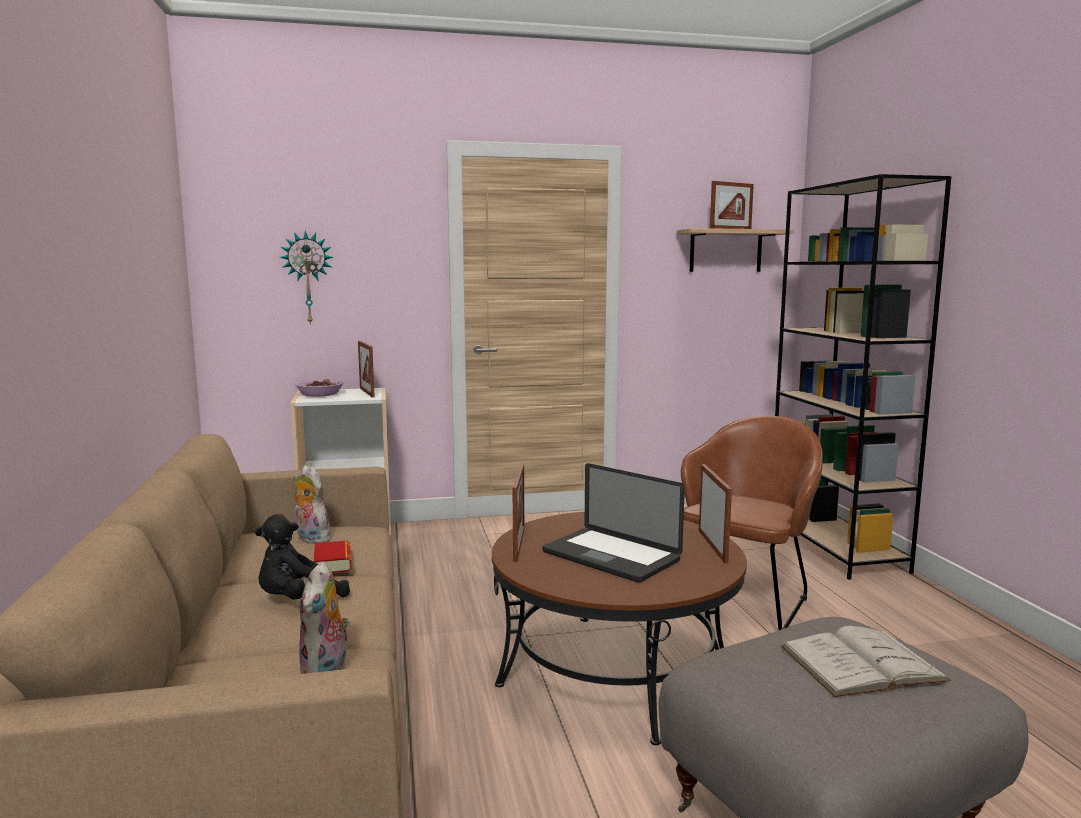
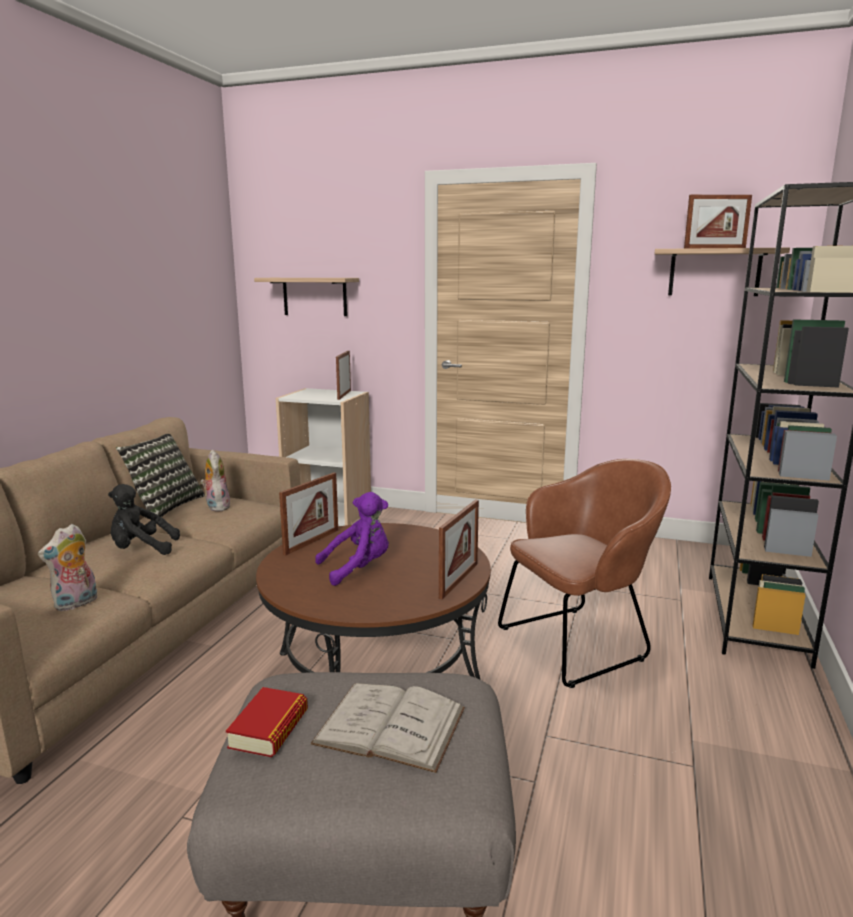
camera: 30 degrees right, 5 degrees up
wall clock [280,230,334,326] -> shelf [254,278,359,316]
bowl [295,379,344,397] -> none
book [313,540,352,573] -> book moved to [226,687,308,757]
laptop [543,463,685,583] -> purple plush toy [315,492,389,586]
none -> pillow [116,434,205,517]

